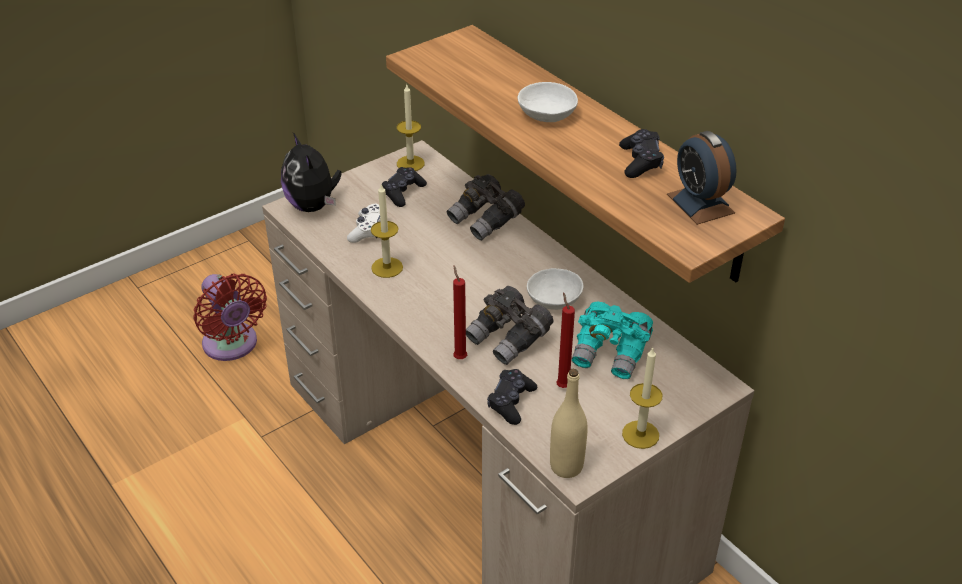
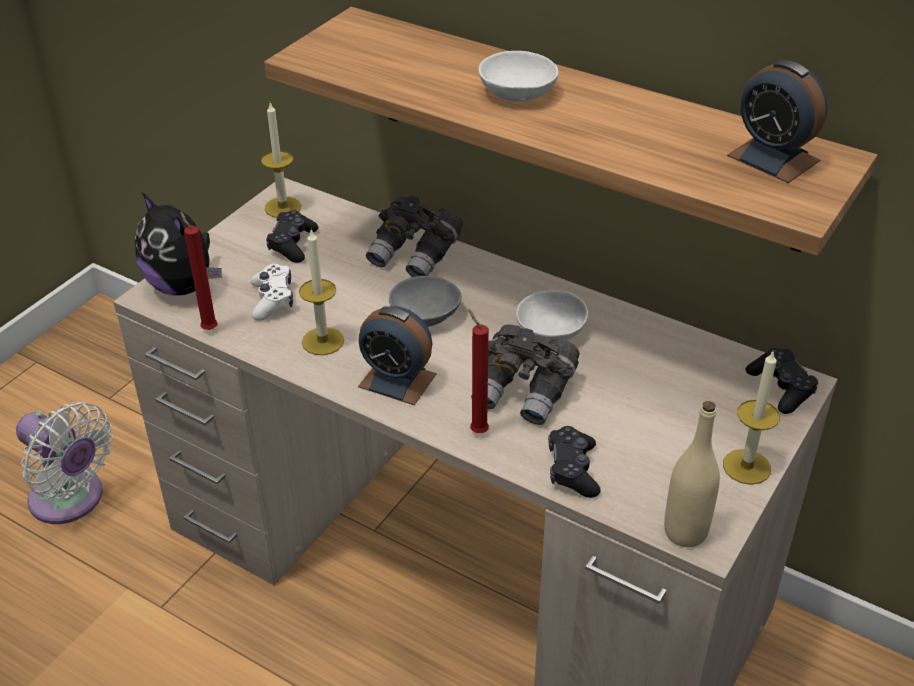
camera: 20 degrees left, 0 degrees up
red fan [194,273,267,361] -> white fan [16,402,113,524]
red candle [557,292,575,388] -> red candle moved to [180,211,218,330]
turquoise binoculars [572,302,653,379] -> none
black game controller [619,129,664,178] -> black game controller moved to [745,348,818,414]
none -> alarm clock [358,306,437,405]
none -> grey bowl [389,276,462,327]

